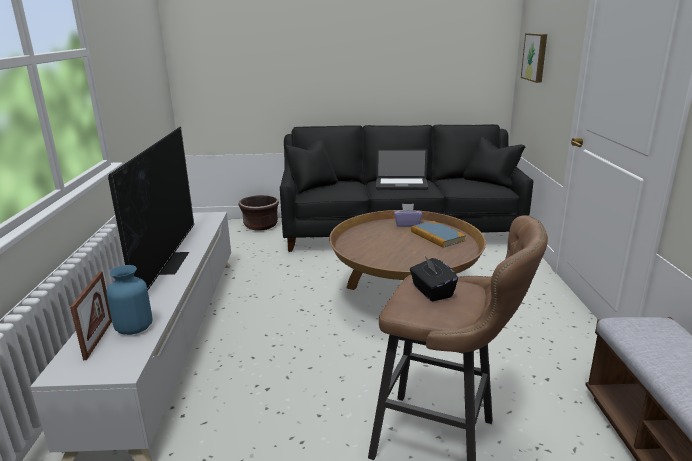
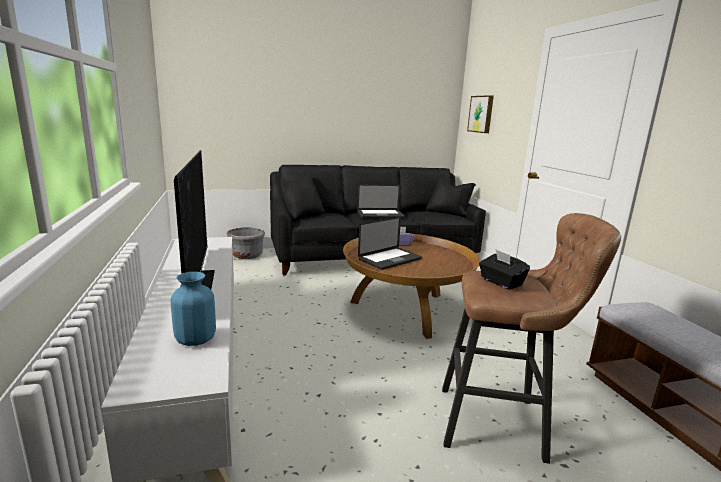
camera: 15 degrees left, 5 degrees down
picture frame [70,271,112,360] -> none
brown planter [239,195,279,231] -> grey planter [227,227,265,259]
book [411,221,466,248] -> none
none -> laptop [358,217,422,270]

